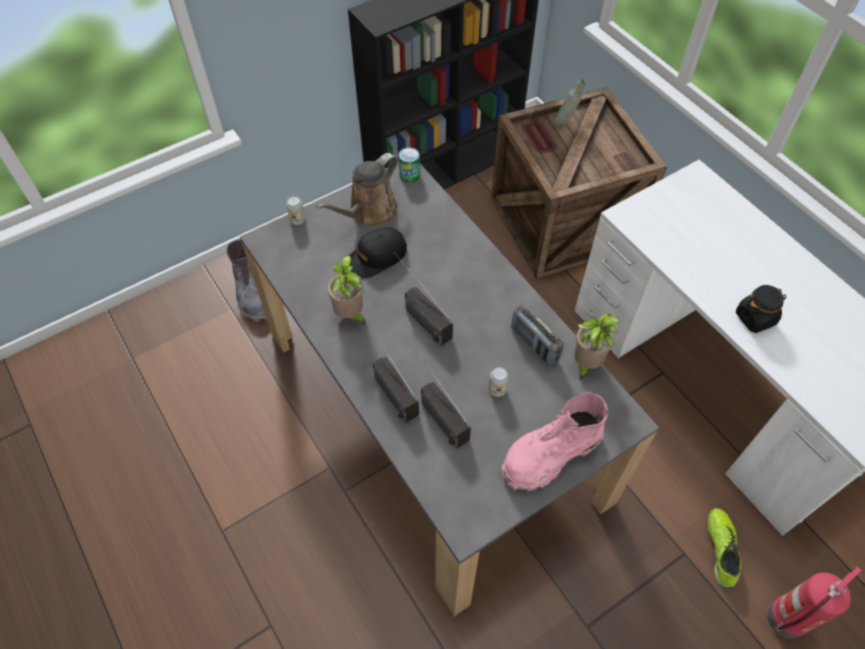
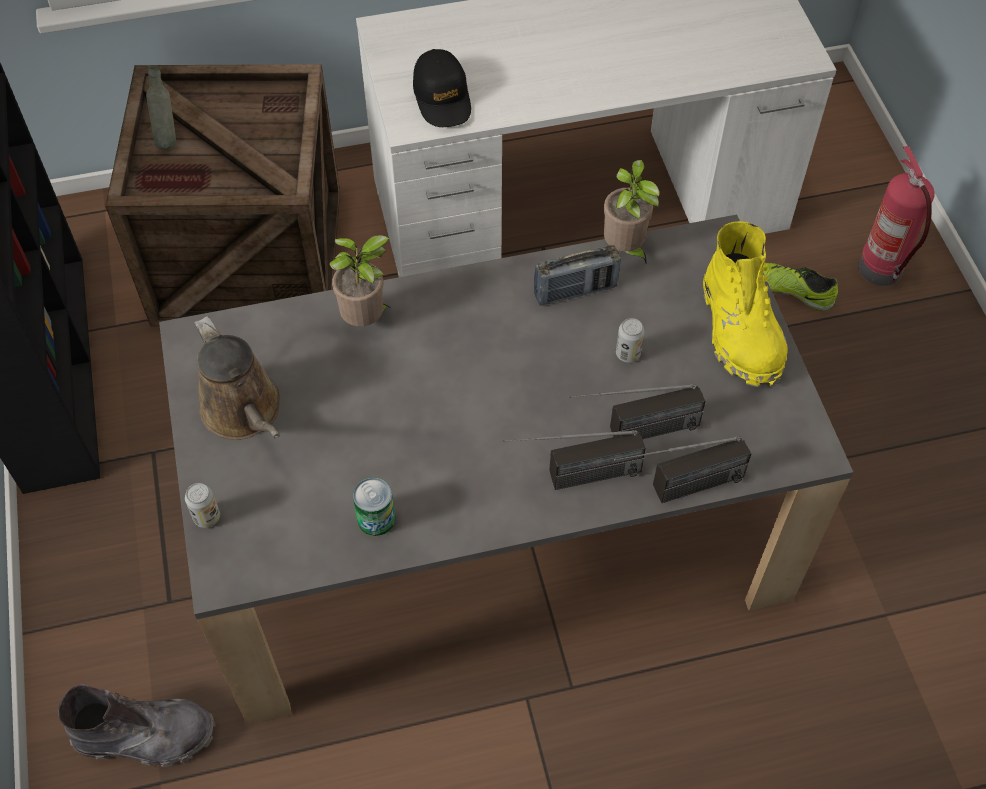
camera: 70 degrees left, 0 degrees up
potted plant [328,256,365,325] -> potted plant moved to [329,235,391,326]
black cap [348,227,407,278] -> black cap moved to [413,49,471,127]
radio [394,252,453,346] -> radio moved to [614,436,751,503]
can [399,147,420,182] -> can moved to [353,477,395,536]
pink boot [502,392,608,491] -> yellow boot [703,221,788,387]
black jar [736,285,786,333] -> none

